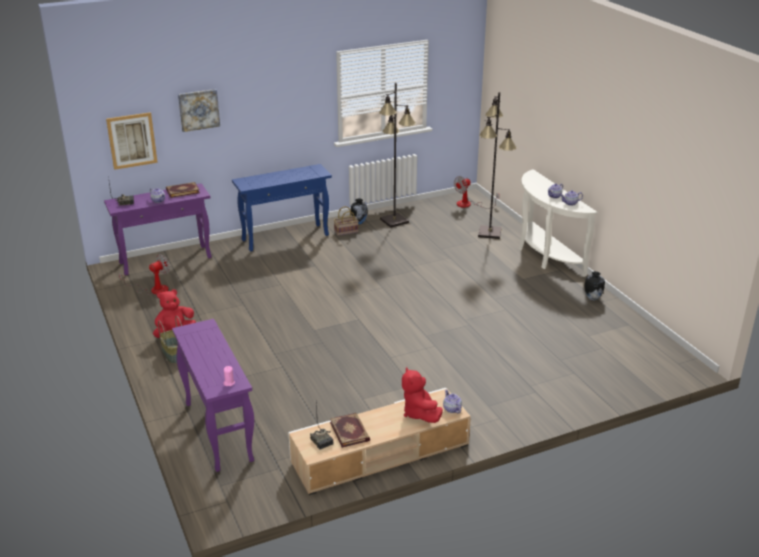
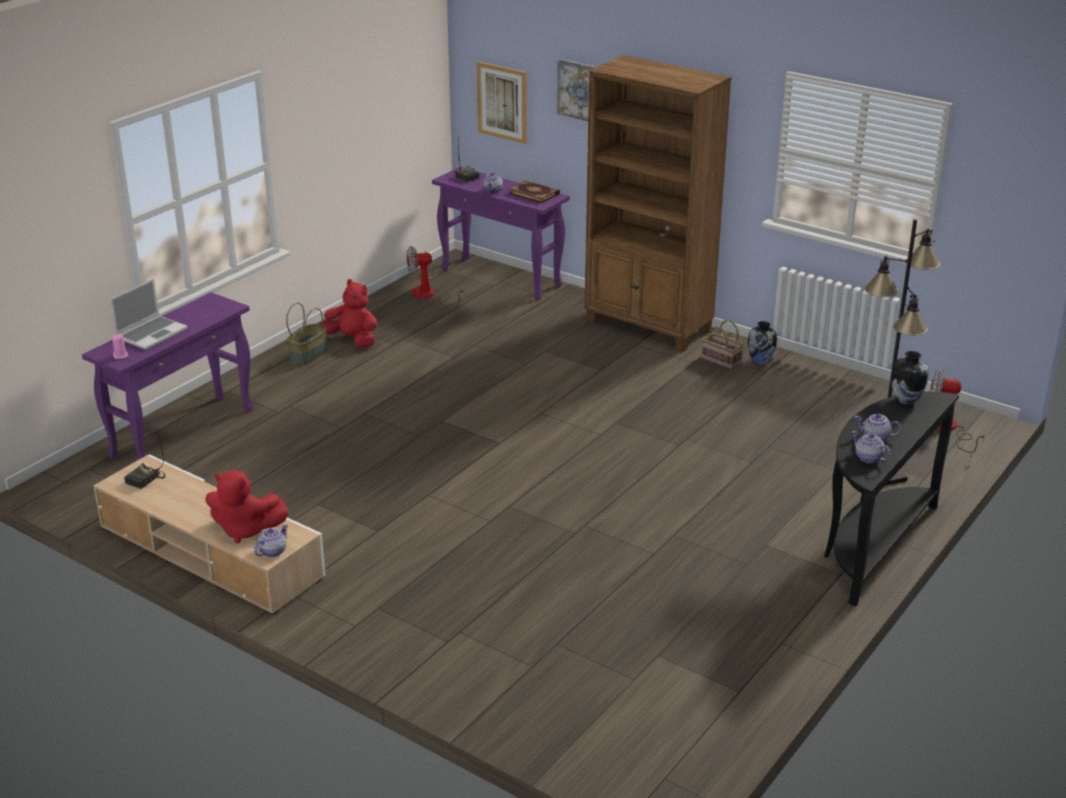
camera: 60 degrees right, 0 degrees up
fan [119,254,170,295] -> fan turned 150 degrees clockwise [407,246,464,308]
blue console table [232,164,332,252] -> brown bookcase [584,55,732,352]
book [330,413,370,448] -> none
black floor lamp [379,83,416,228] -> none
red plush toy [402,367,443,423] -> red plush toy turned 120 degrees counterclockwise [205,470,289,543]
white console table [519,169,598,276] -> black console table [824,391,959,606]
vase [584,271,605,301] -> vase moved to [891,351,929,404]
none -> laptop [110,279,188,350]

